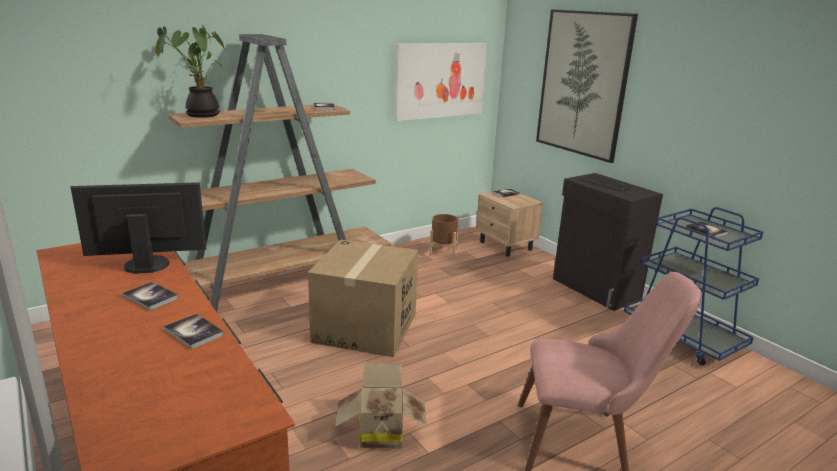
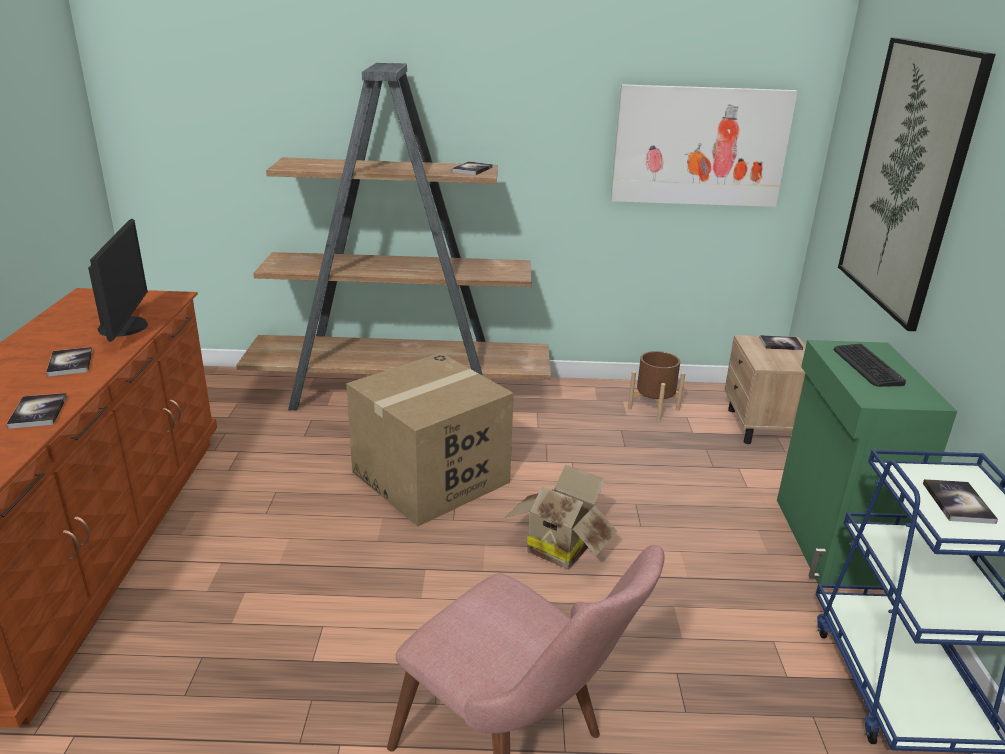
camera: 35 degrees right, 5 degrees up
monitor [71,182,206,274] -> monitor turned 60 degrees clockwise [88,219,148,342]
potted plant [156,25,225,118] -> none
cardboard box [335,364,426,449] -> cardboard box moved to [504,465,617,569]
black cabinet [553,173,663,311] -> green cabinet [777,340,957,586]

